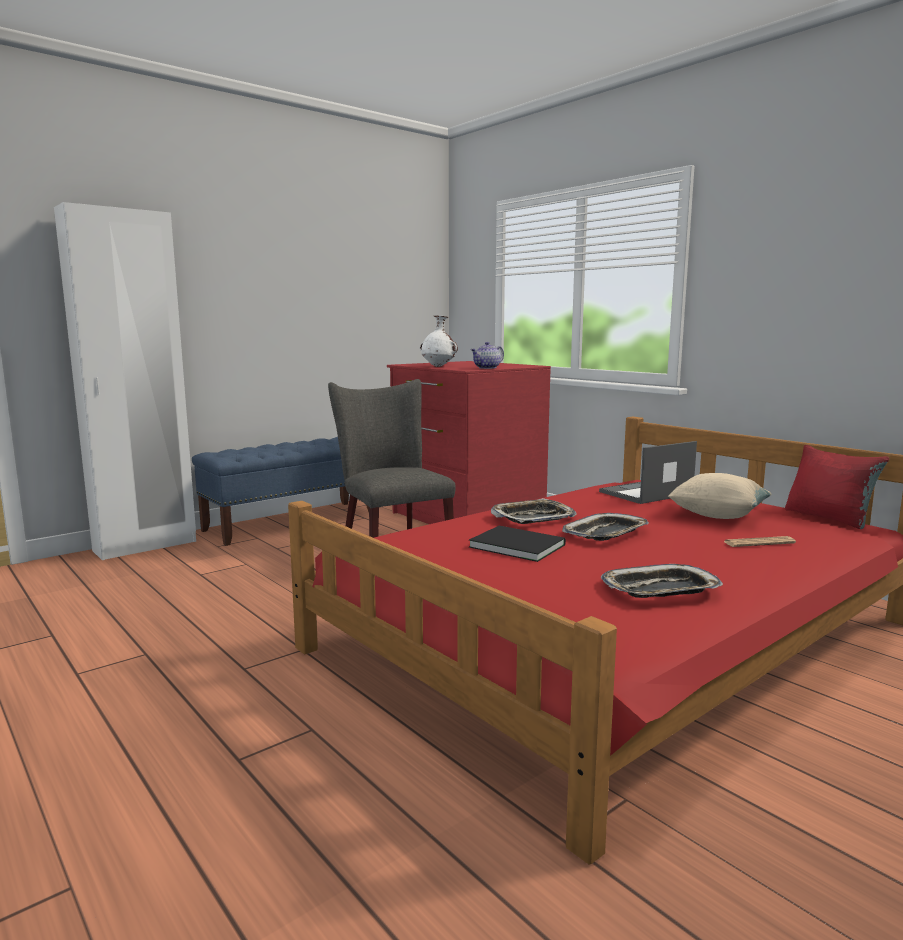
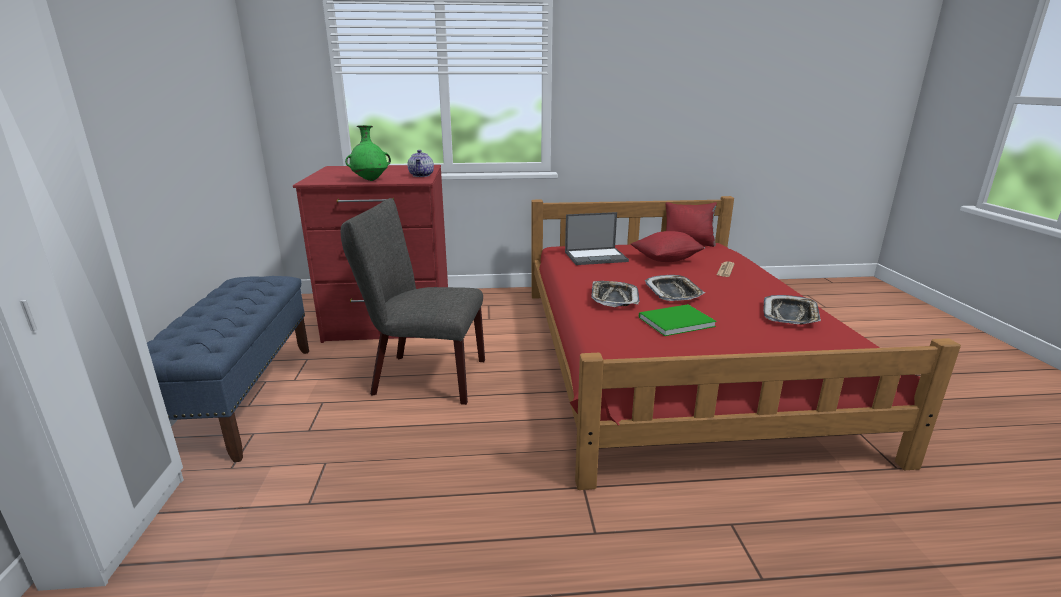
camera: 55 degrees left, 10 degrees up
white vase [420,315,458,367] -> green vase [345,125,391,181]
black book [469,526,566,562] -> green book [639,304,716,336]
laptop [599,441,697,504] -> laptop turned 105 degrees counterclockwise [565,212,629,265]
beige pillow [668,473,772,519] -> red pillow [631,231,705,262]

